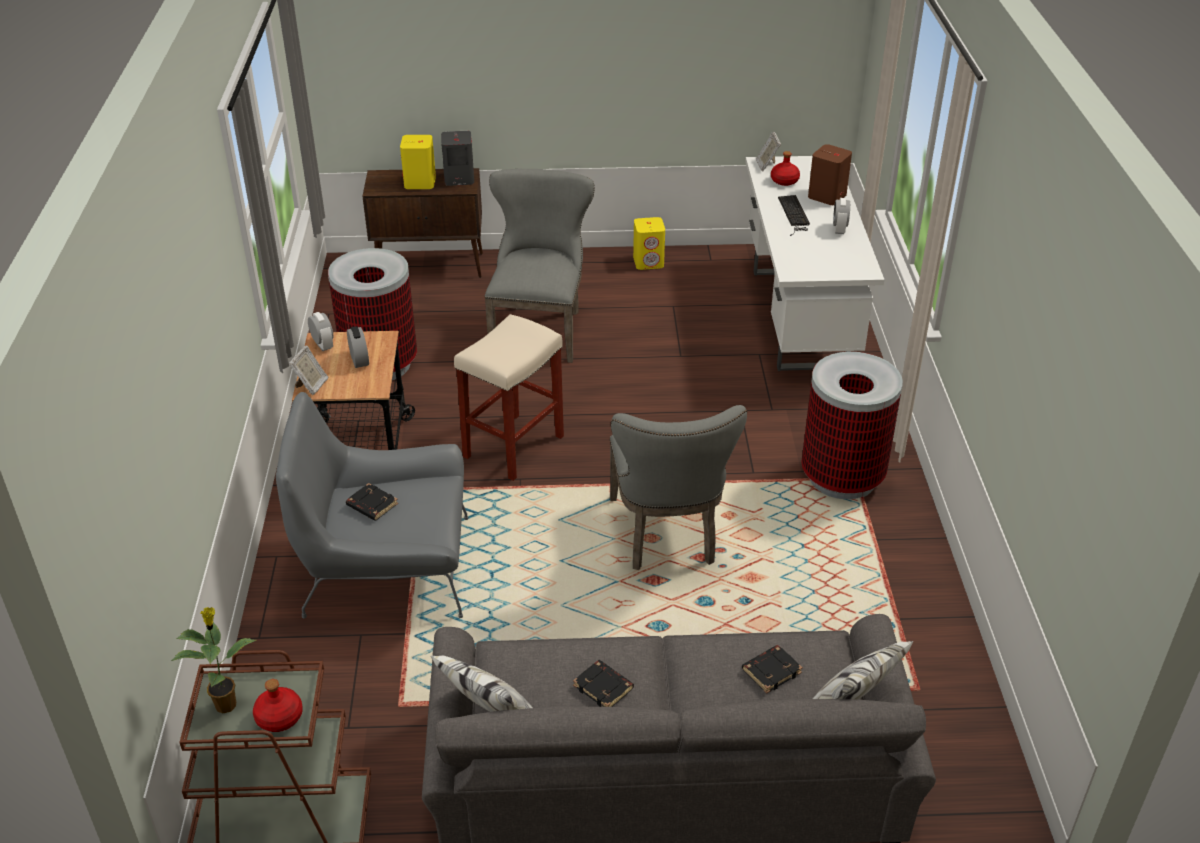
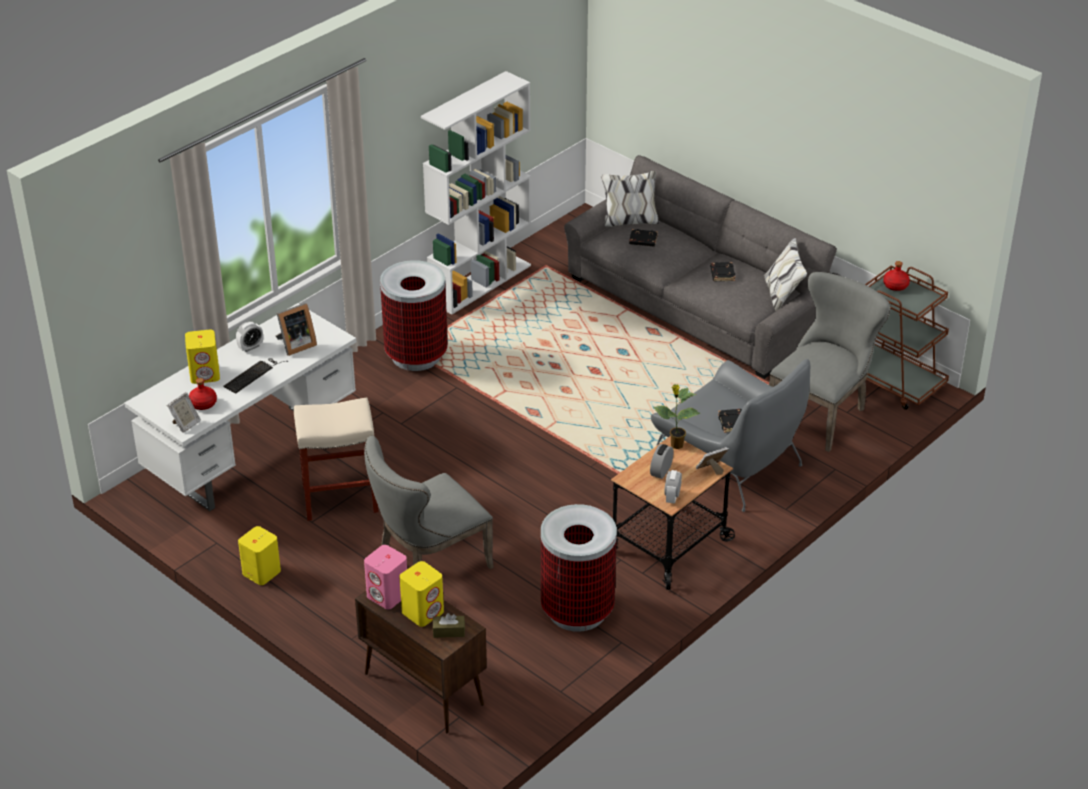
camera: 135 degrees left, 0 degrees up
potted plant [171,607,256,713] -> potted plant moved to [653,384,701,449]
grey speaker [441,131,474,186] -> pink speaker [364,545,407,609]
beige stool [454,314,564,481] -> beige stool moved to [294,397,378,521]
grey chair [610,405,747,570] -> grey chair moved to [769,272,891,452]
brown speaker [808,144,852,205] -> yellow speaker [185,329,220,384]
none -> picture frame [276,303,317,356]
none -> white bookcase [421,71,531,315]
none -> brown tissue box [433,613,465,638]

